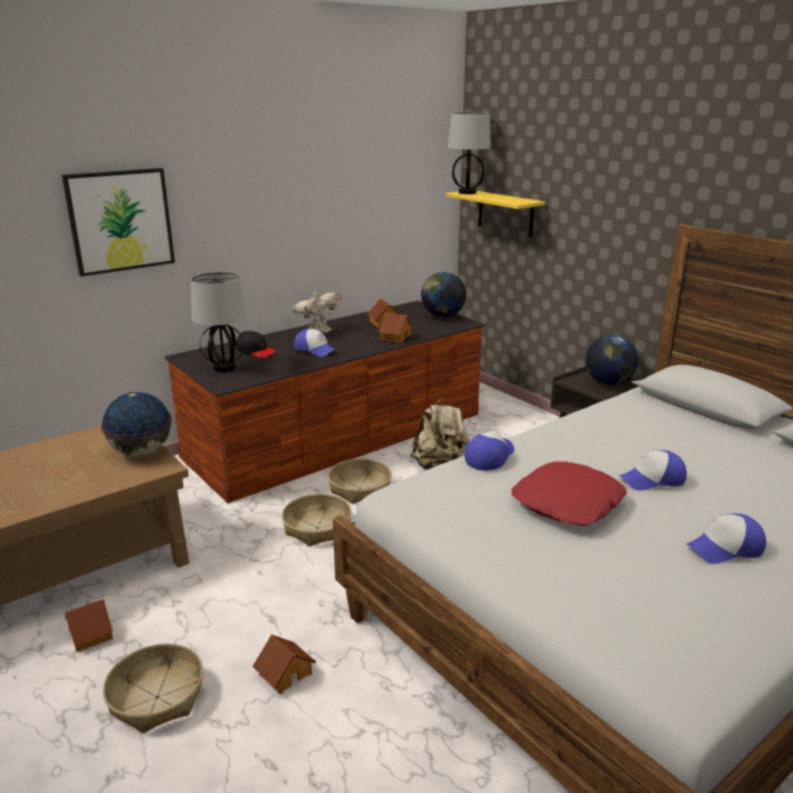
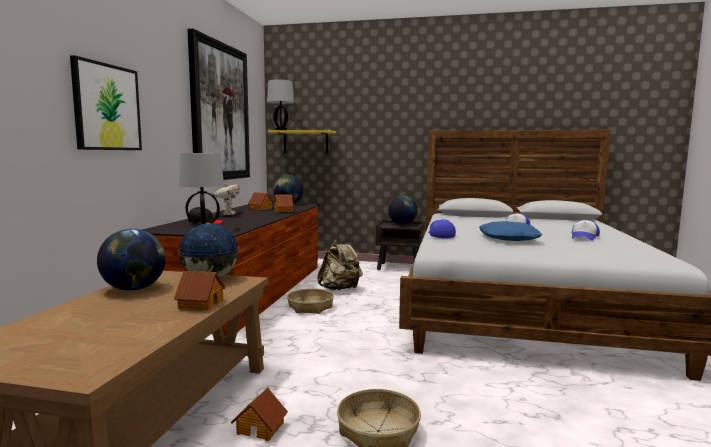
camera: 40 degrees left, 15 degrees down
toy house [252,634,316,694] -> toy house moved to [174,271,225,311]
basket [282,494,352,547] -> none
cap [294,328,338,357] -> none
red pillow [512,461,627,526] -> blue pillow [479,221,542,241]
none -> globe [97,229,166,291]
none -> picture [187,29,250,180]

